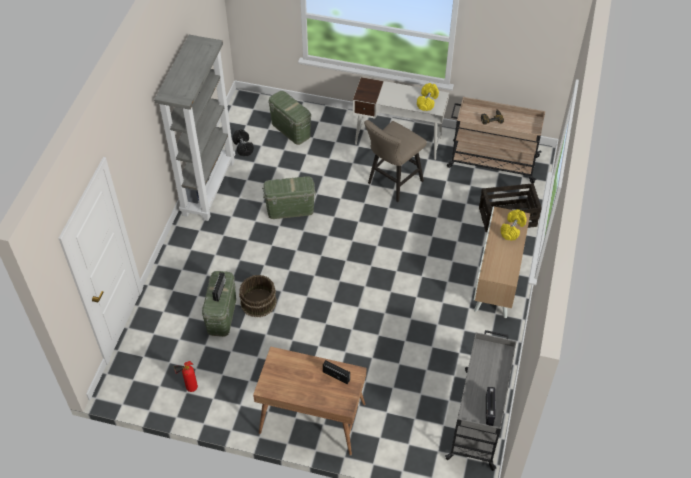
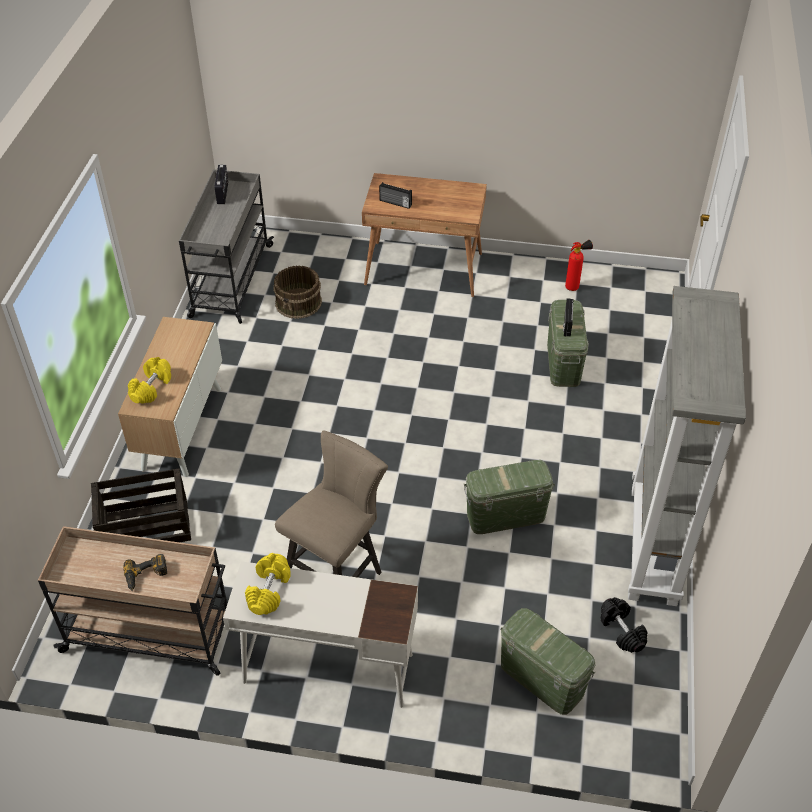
camera: 175 degrees right, 5 degrees down
brown bucket [239,275,277,317] -> brown bucket moved to [273,266,322,319]

